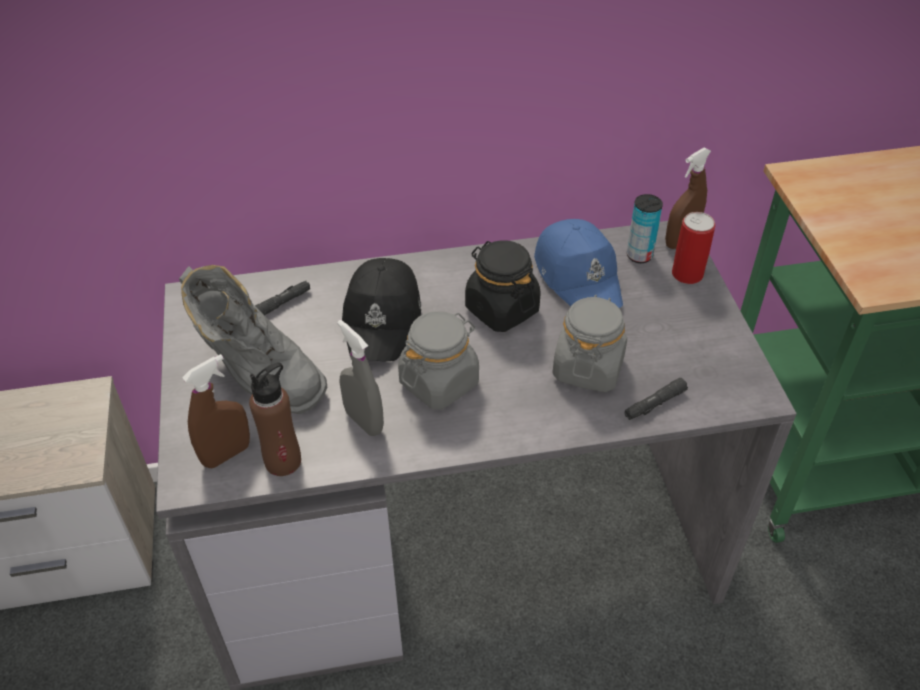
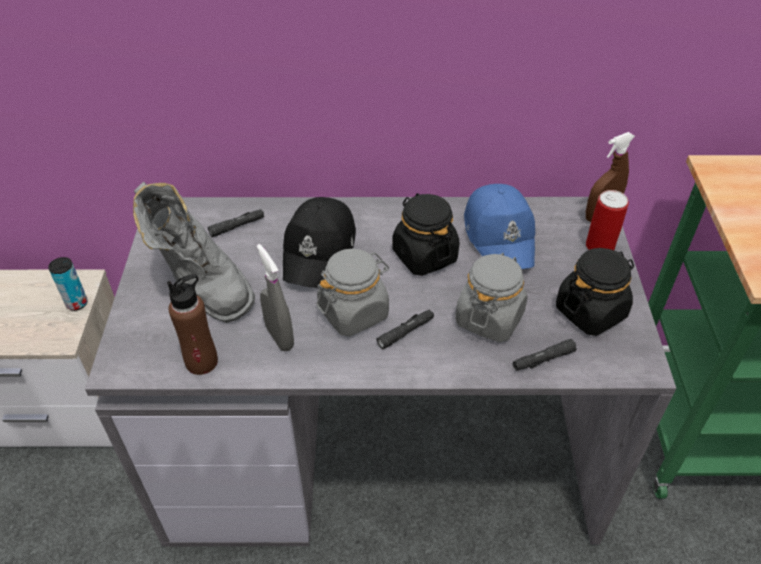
camera: 10 degrees right, 0 degrees up
brown spray bottle [182,354,250,468] -> none
can [627,194,663,263] -> can moved to [48,257,87,311]
none -> black flashlight [376,309,434,349]
none -> black jar [556,248,634,336]

